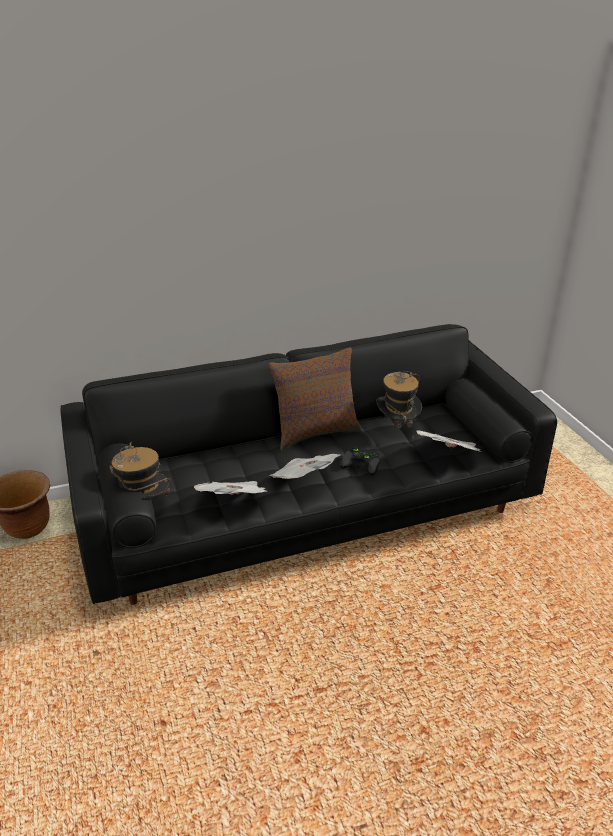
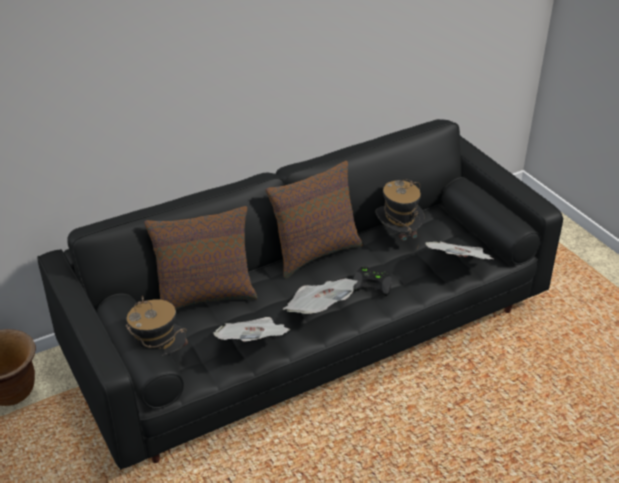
camera: 10 degrees left, 5 degrees up
none -> brown pillow [144,206,258,310]

